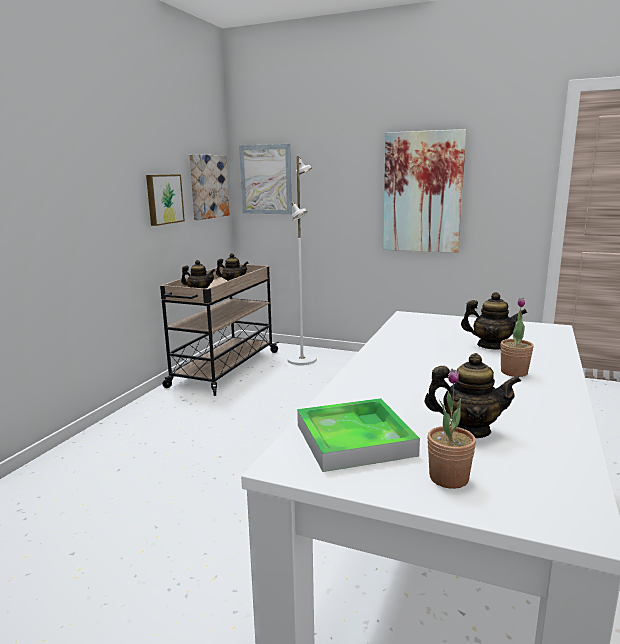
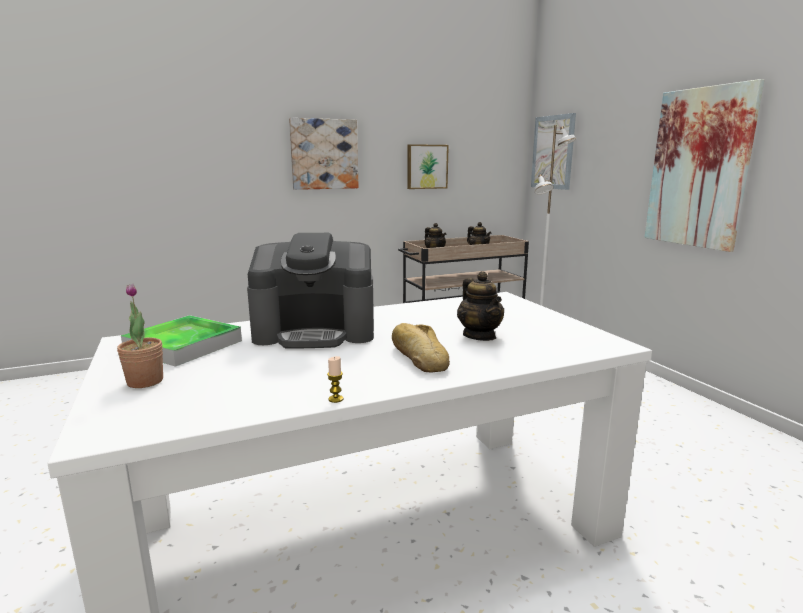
camera: 45 degrees right, 0 degrees up
picture [189,154,230,220] -> picture moved to [289,118,359,190]
teapot [425,353,521,438] -> none
potted plant [500,298,534,377] -> bread [392,323,450,373]
none -> coffee machine [247,233,374,349]
none -> candle [327,356,343,403]

